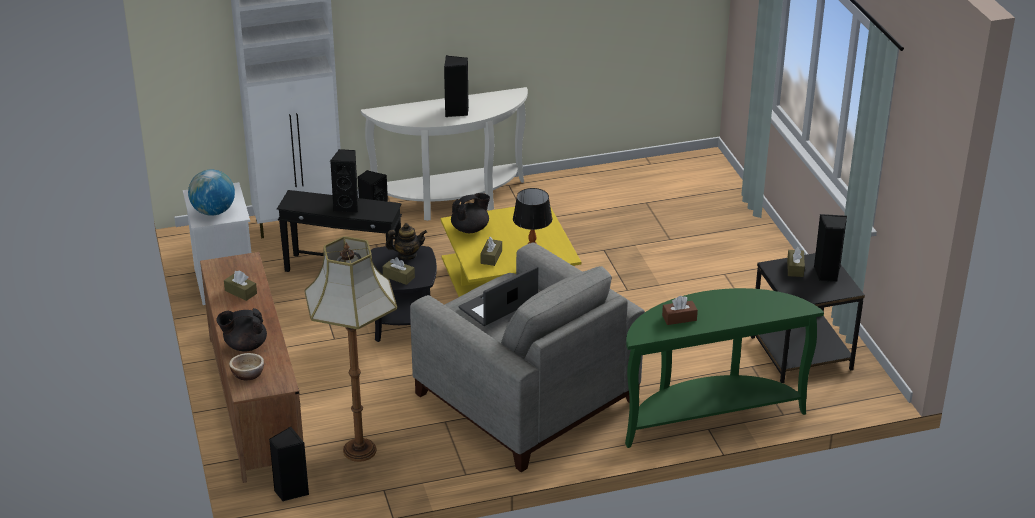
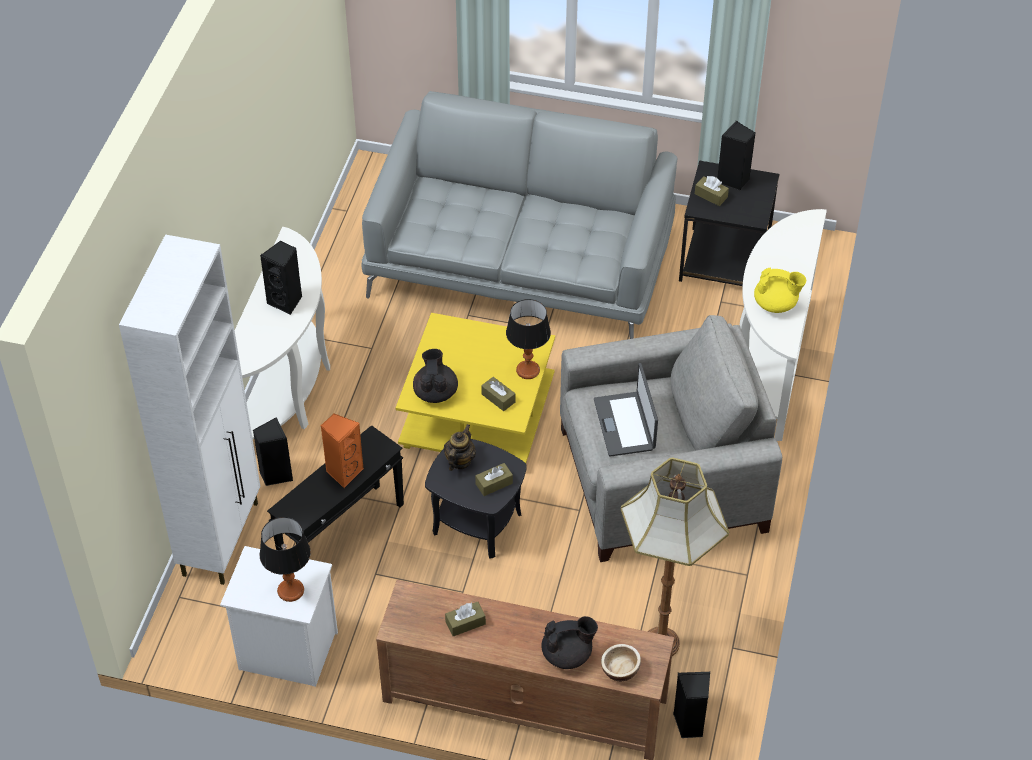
camera: 60 degrees left, 15 degrees up
globe [188,169,235,216] -> table lamp [260,517,311,602]
black teapot [216,308,267,351] -> black teapot turned 120 degrees counterclockwise [541,616,598,669]
black speaker [330,149,358,213] -> orange speaker [321,413,364,488]
green console table [625,288,824,448] -> white console table [739,209,827,441]
brown tissue box [662,296,698,325] -> yellow teapot [754,268,806,313]
none -> grey sofa [362,91,677,339]

